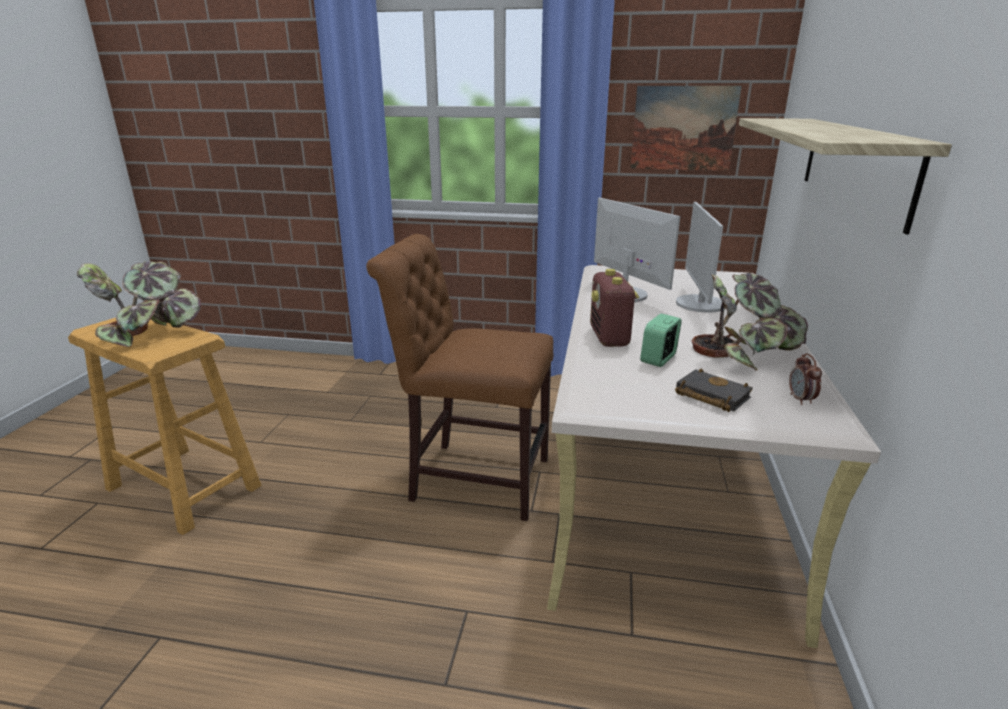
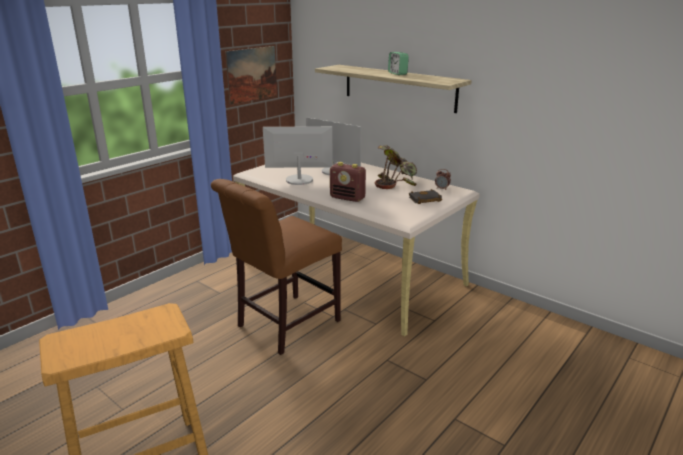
camera: 60 degrees left, 0 degrees up
potted plant [77,261,201,347] -> none
alarm clock [640,313,682,367] -> alarm clock moved to [388,52,409,75]

